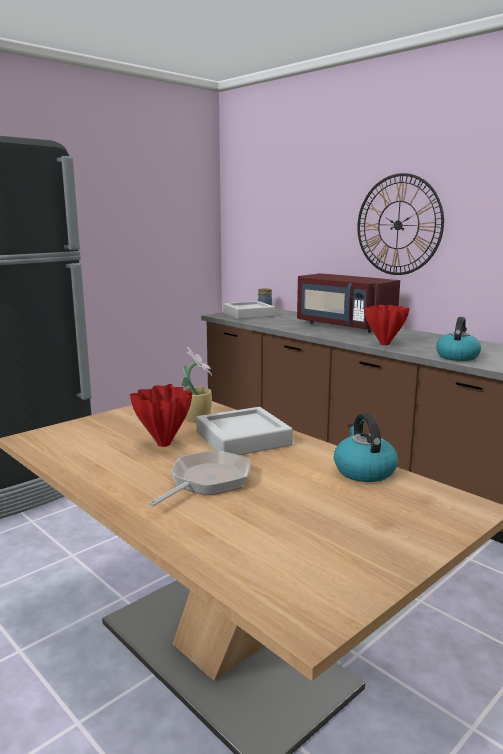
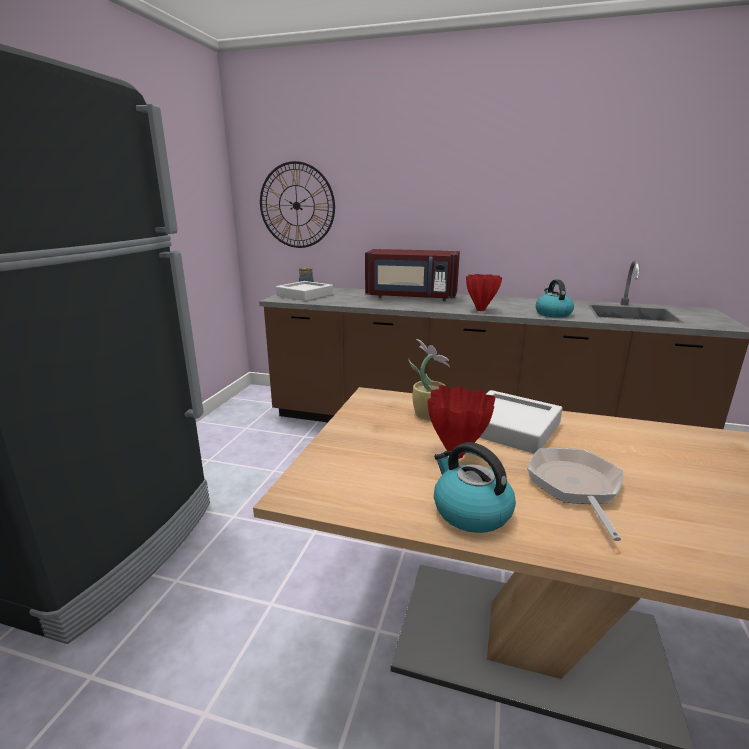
camera: 30 degrees left, 5 degrees up
kettle [334,413,398,482] -> kettle moved to [434,442,516,533]
wall clock [357,173,444,275] -> wall clock moved to [260,161,335,248]

